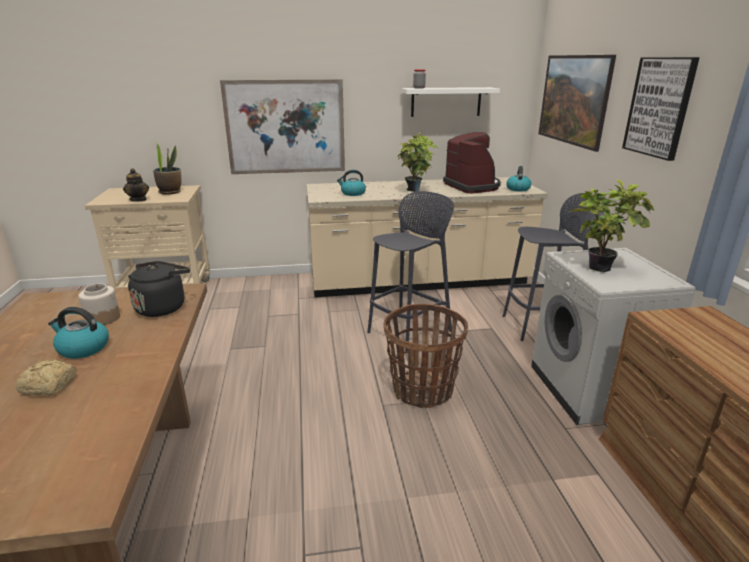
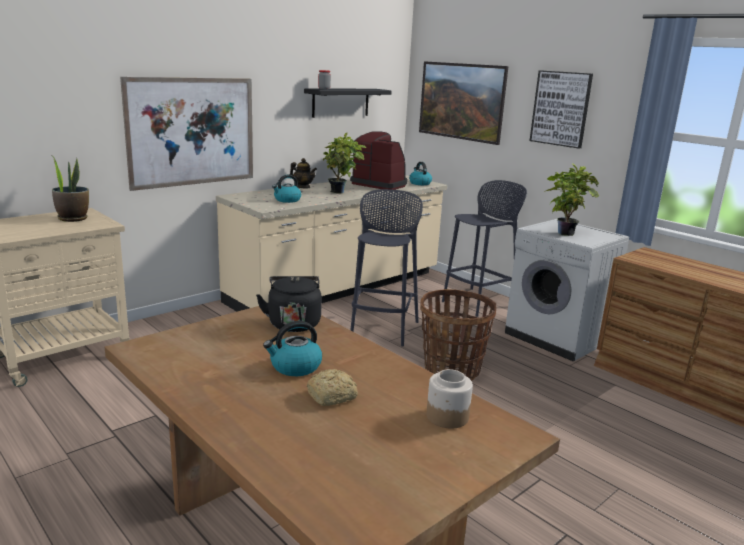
camera: 35 degrees left, 5 degrees down
jar [78,284,120,325] -> jar moved to [427,369,473,428]
teapot [123,168,149,202] -> teapot moved to [290,158,317,188]
white shelf [402,87,500,117] -> black shelf [304,89,391,118]

